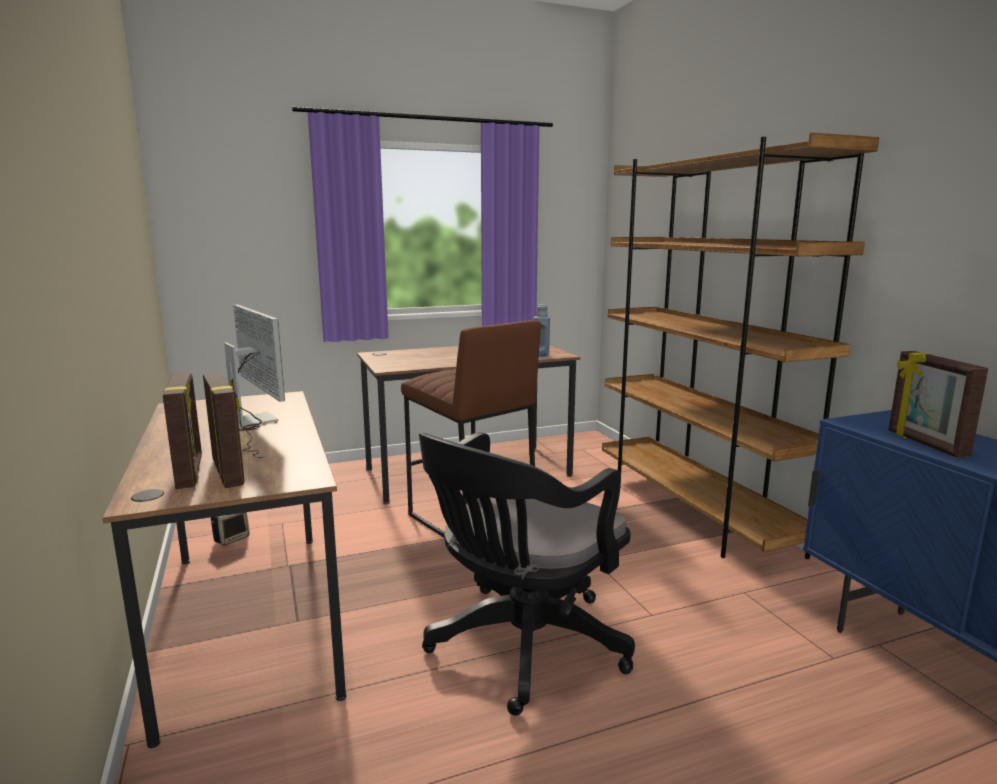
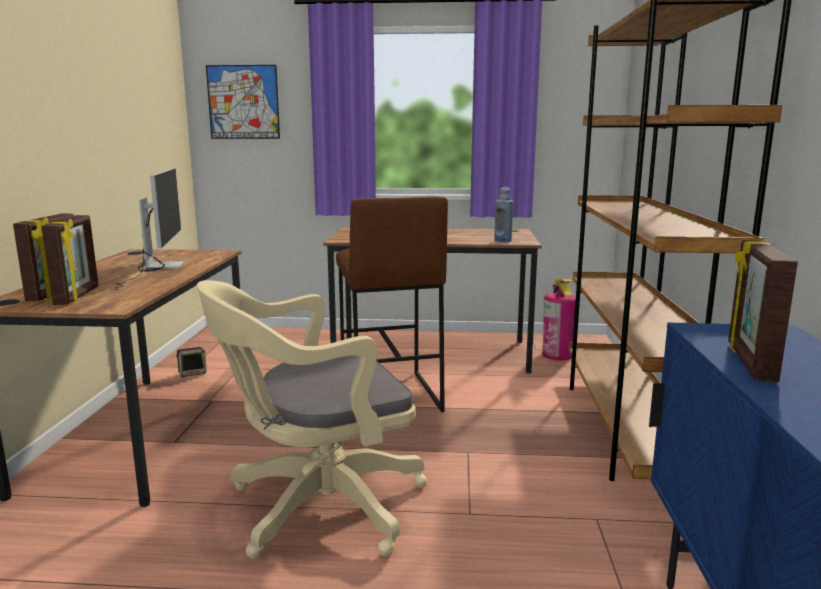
camera: 25 degrees right, 0 degrees up
black office chair [419,432,635,716] -> beige office chair [197,280,427,559]
none -> picture [206,65,280,139]
none -> fire extinguisher [542,279,576,360]

